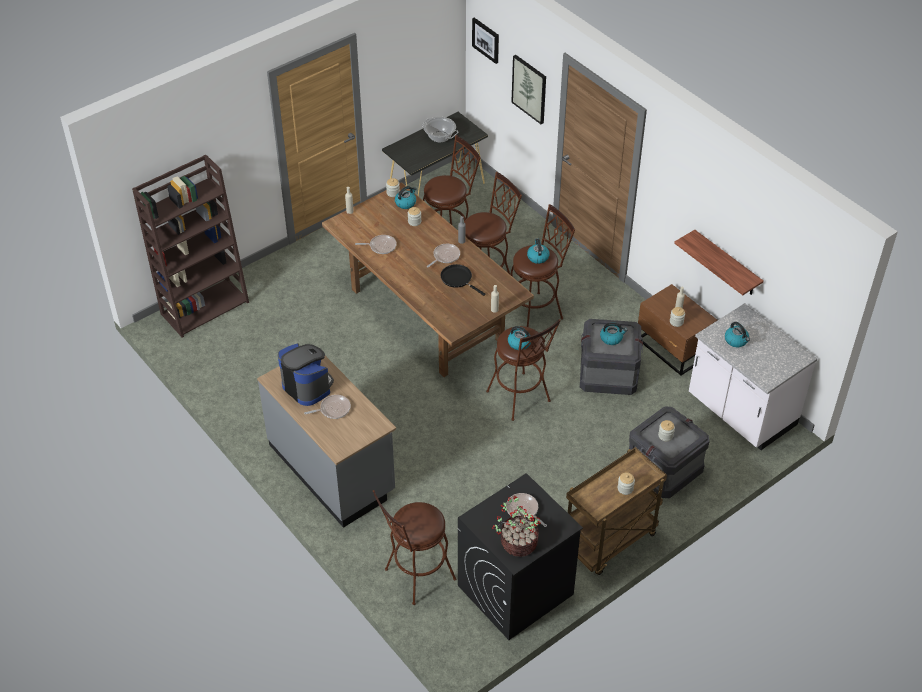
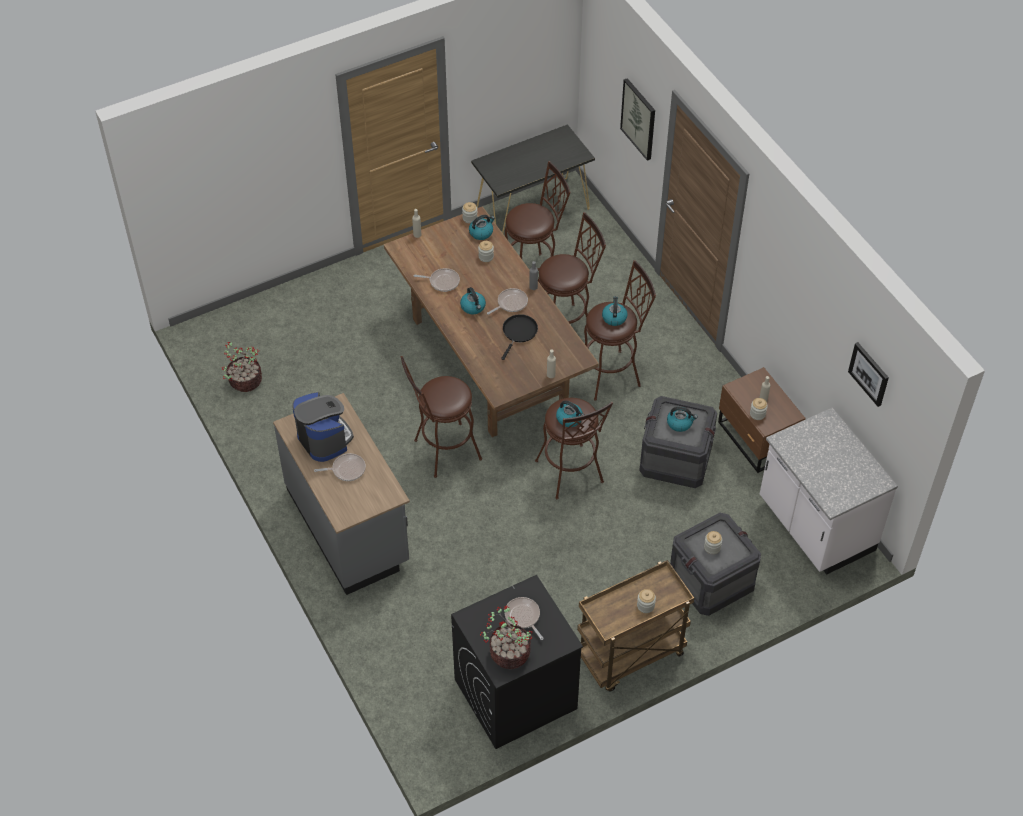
camera: 10 degrees right, 5 degrees up
brown bookcase [132,155,249,337] -> none
brown stool [373,490,456,605] -> brown stool moved to [401,356,482,478]
cooking pot [421,117,458,143] -> none
black frying pan [440,264,485,296] -> black frying pan turned 60 degrees clockwise [501,314,538,360]
picture [472,18,499,64] -> picture moved to [848,342,889,407]
shelf [674,230,764,295] -> none
kettle [725,322,750,347] -> kettle moved to [460,287,486,314]
none -> potted plant [222,342,262,392]

